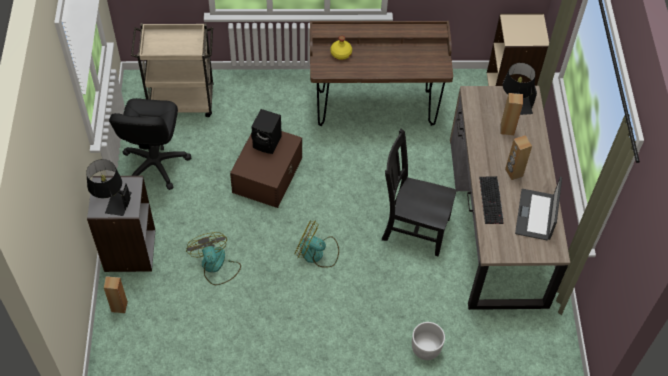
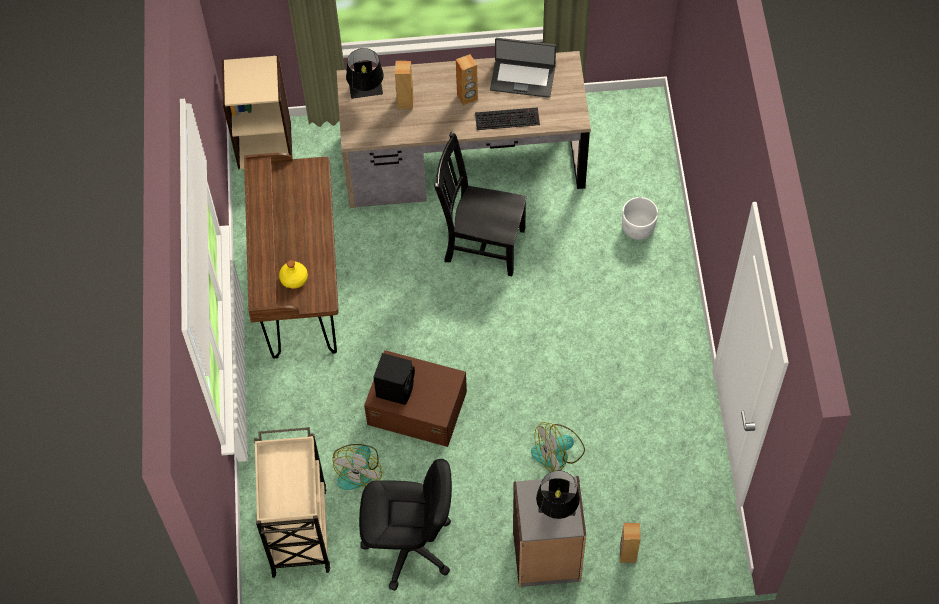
camera: 90 degrees left, 5 degrees up
fan [295,220,339,267] -> fan moved to [333,444,382,490]
black chair [382,129,457,256] -> black chair turned 90 degrees clockwise [434,131,527,276]

